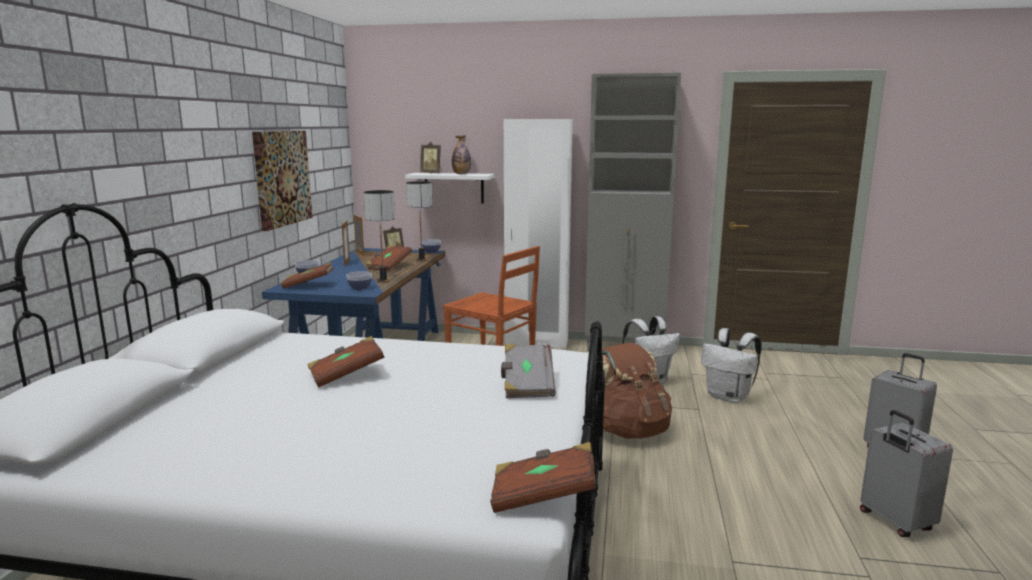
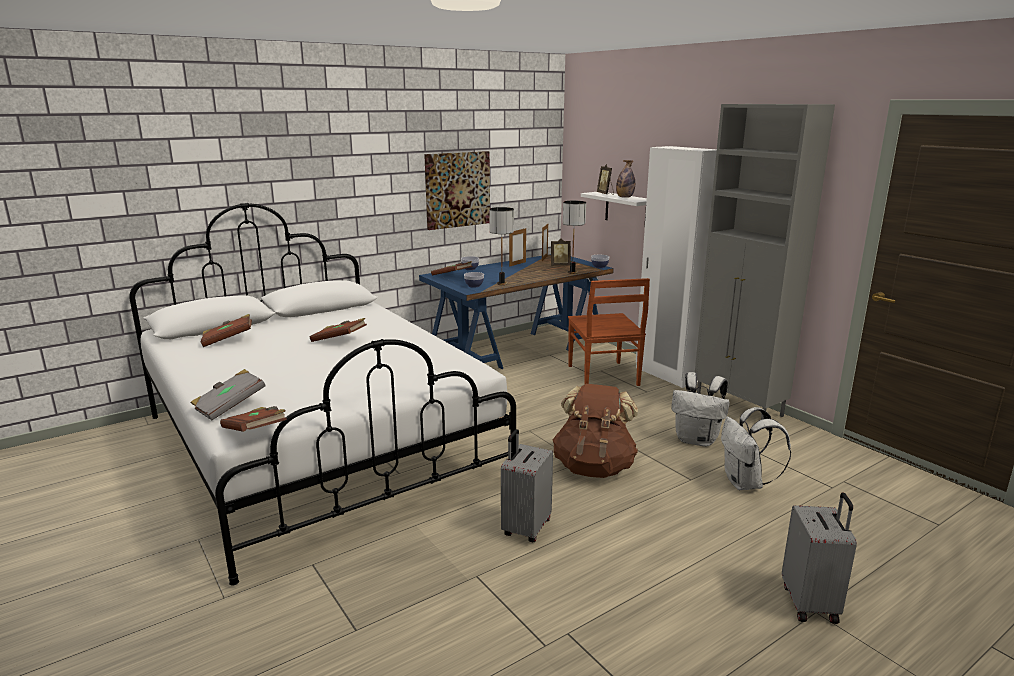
camera: 45 degrees right, 5 degrees up
brown book [366,245,412,271] -> brown book moved to [201,314,252,347]
grey book [501,344,556,398] -> grey book moved to [190,369,266,420]
grey suitcase [860,410,953,537] -> grey suitcase moved to [501,429,553,542]

